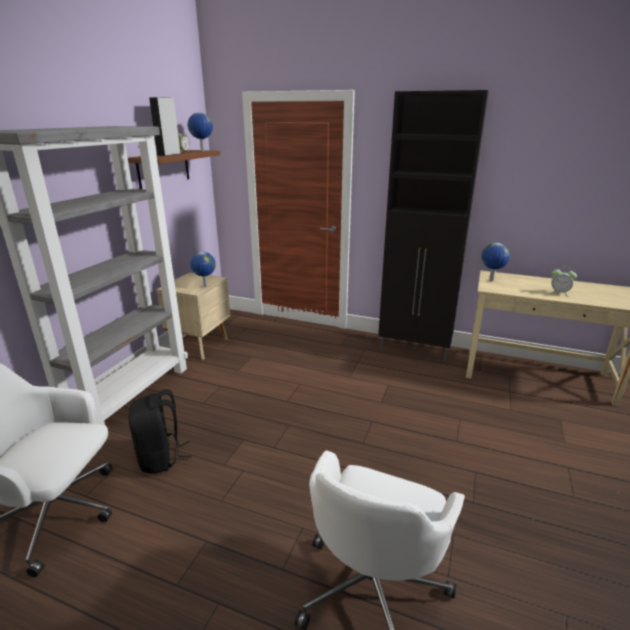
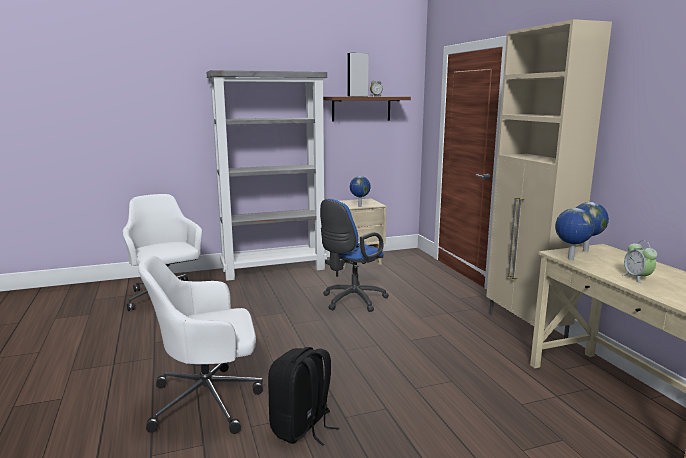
camera: 50 degrees right, 10 degrees down
black backpack [129,389,192,474] -> black backpack moved to [268,347,340,446]
globe [188,113,213,151] -> globe moved to [555,208,595,260]
black cabinet [378,90,489,361] -> beige cabinet [486,19,612,339]
none -> blue office chair [320,199,389,312]

